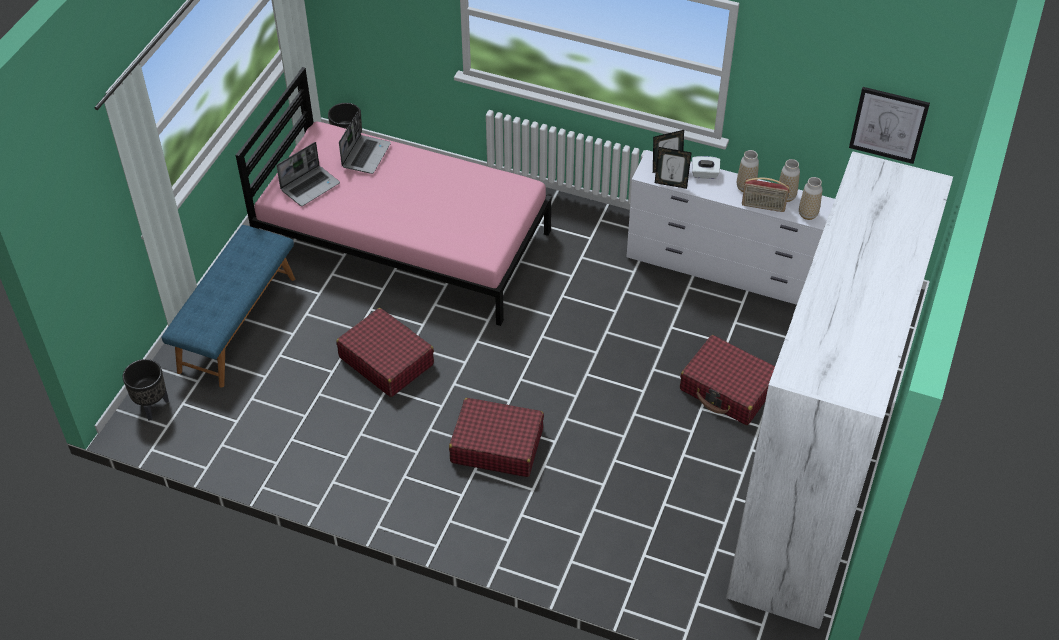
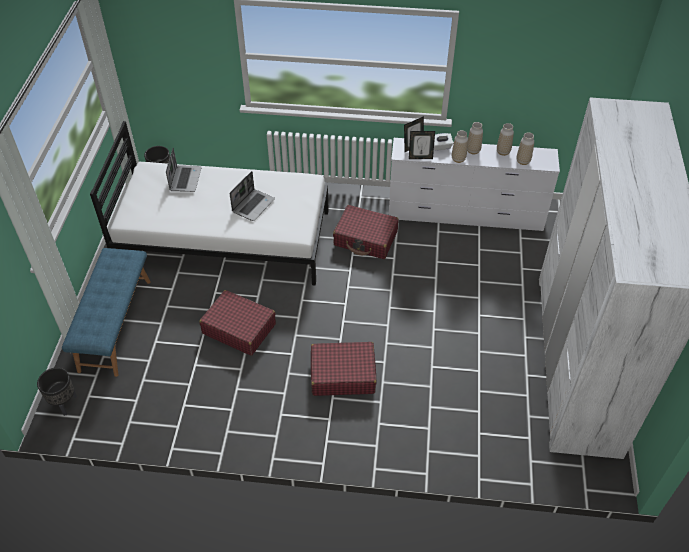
camera: 15 degrees left, 0 degrees up
pink bed [236,67,551,326] -> white bed [90,121,328,286]
laptop [276,142,340,206] -> laptop moved to [230,171,275,221]
red suitcase [680,335,775,425] -> red suitcase moved to [333,205,399,259]
radio [742,178,790,212] -> none
picture [849,87,930,164] -> none
none -> vase [452,130,468,163]

